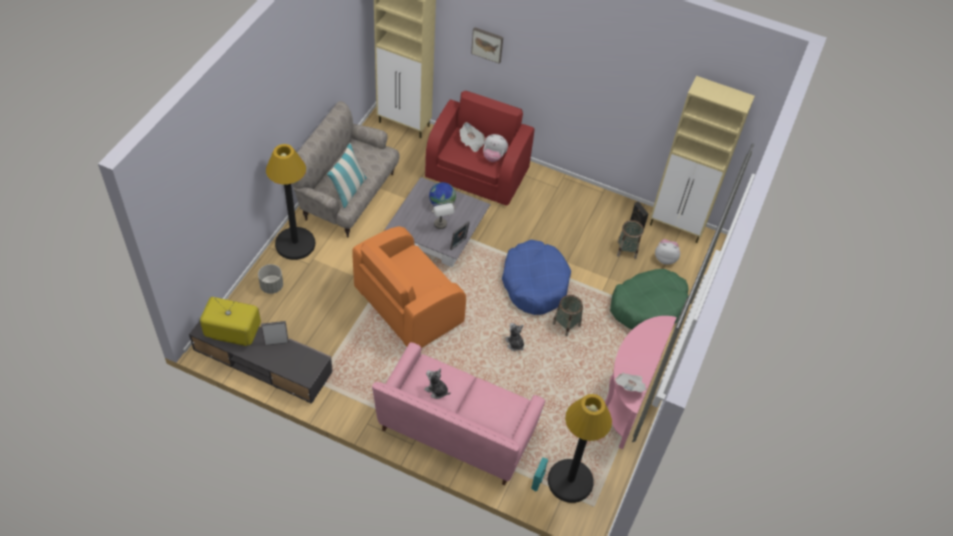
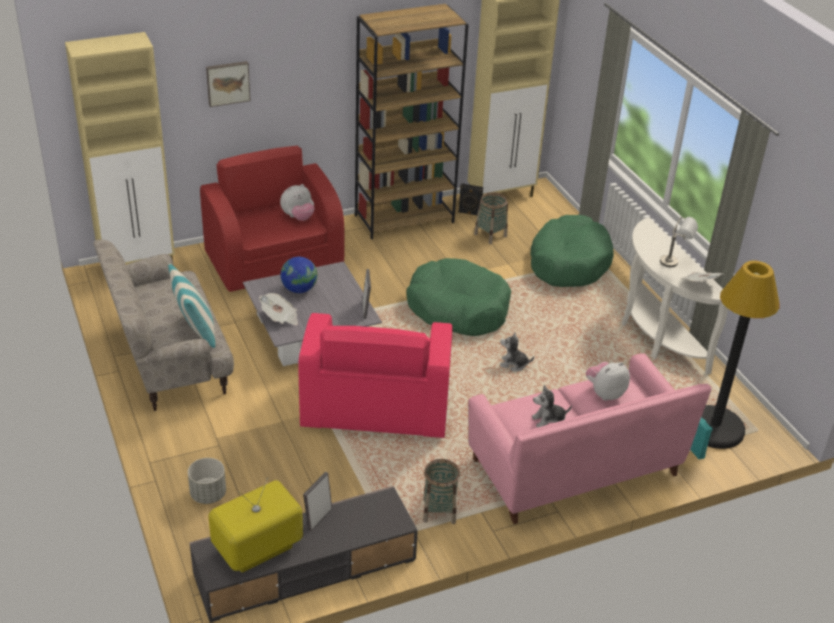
camera: 45 degrees left, 15 degrees down
black floor lamp [266,144,315,260] -> none
orange armchair [352,226,466,348] -> pink armchair [298,313,452,438]
grey table lamp [430,201,456,229] -> grey table lamp moved to [660,217,698,267]
newspaper [460,122,485,152] -> newspaper moved to [259,293,298,325]
blue dog bed [502,240,571,315] -> green dog bed [406,258,511,336]
basket [552,295,583,337] -> basket moved to [423,459,460,524]
pink console table [605,316,677,449] -> white console table [622,217,728,375]
plush toy [655,239,680,265] -> plush toy moved to [586,362,630,401]
none -> brown bookcase [355,4,469,239]

